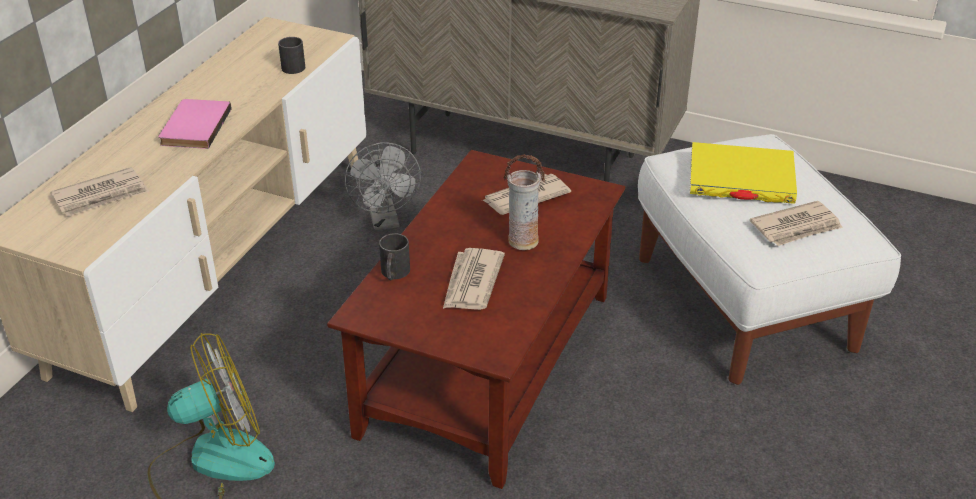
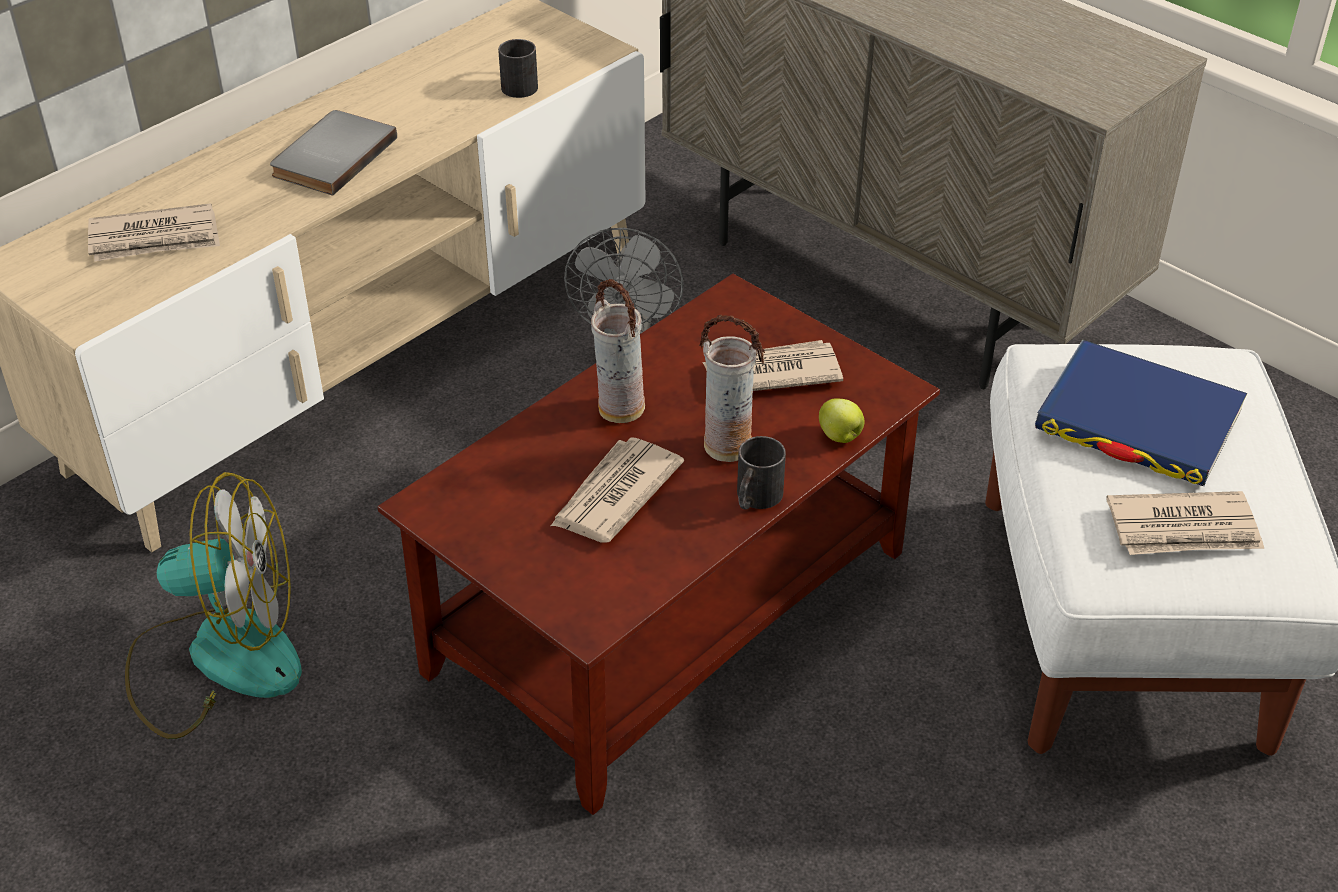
camera: 20 degrees right, 5 degrees up
pink book [159,99,231,149] -> grey book [270,110,397,195]
black mug [379,233,410,280] -> black mug moved to [737,436,786,510]
yellow book [690,142,797,204] -> blue book [1035,339,1247,486]
none -> vase [591,279,645,423]
none -> apple [819,398,865,443]

